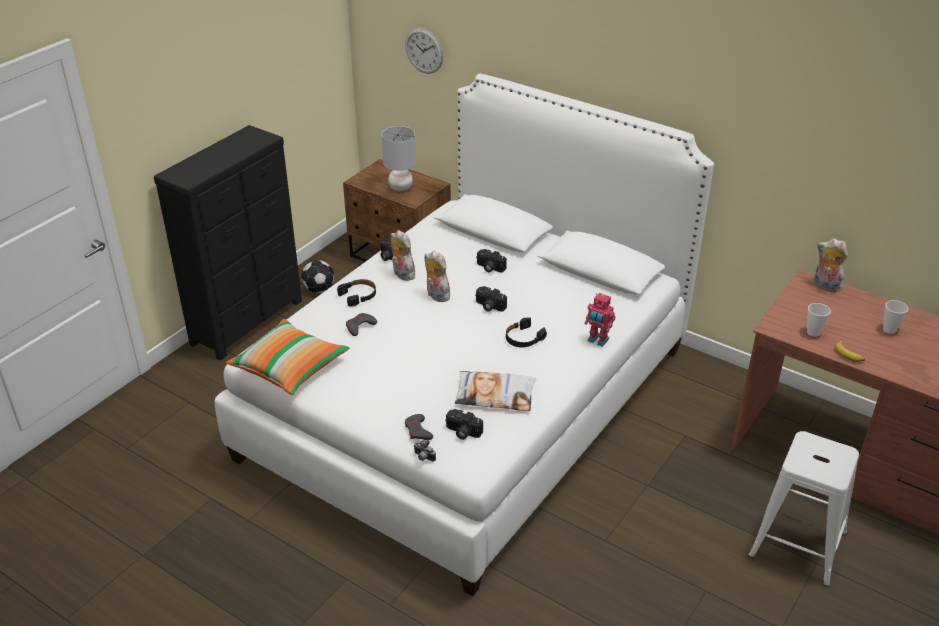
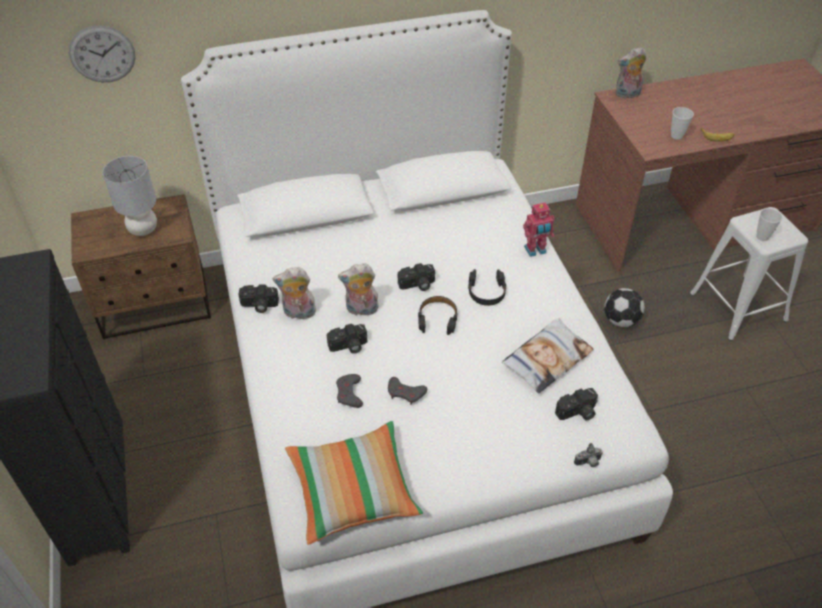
camera: 50 degrees left, 10 degrees up
football [301,260,334,293] -> football moved to [604,288,645,327]
black headphones [337,279,376,307] -> black headphones moved to [418,296,458,335]
grey game controller [405,414,433,440] -> grey game controller moved to [388,377,427,405]
camera [476,249,507,272] -> camera moved to [327,324,367,354]
cup [883,300,908,334] -> cup moved to [756,208,782,241]

